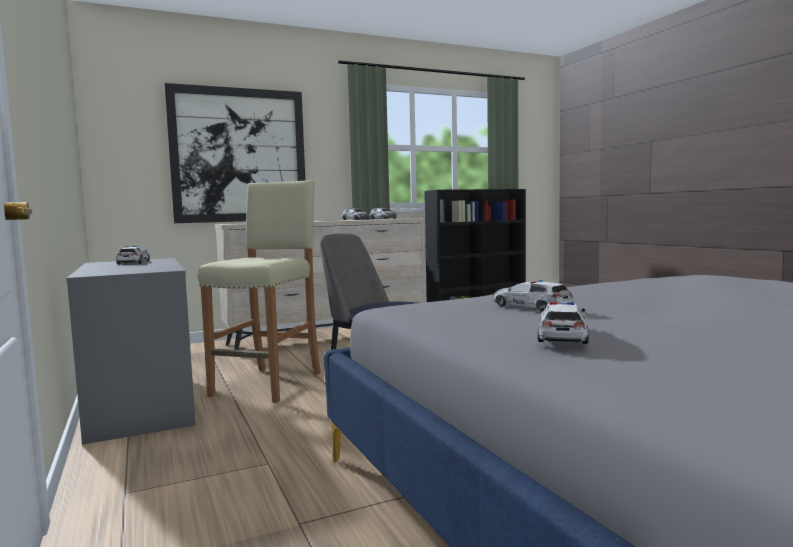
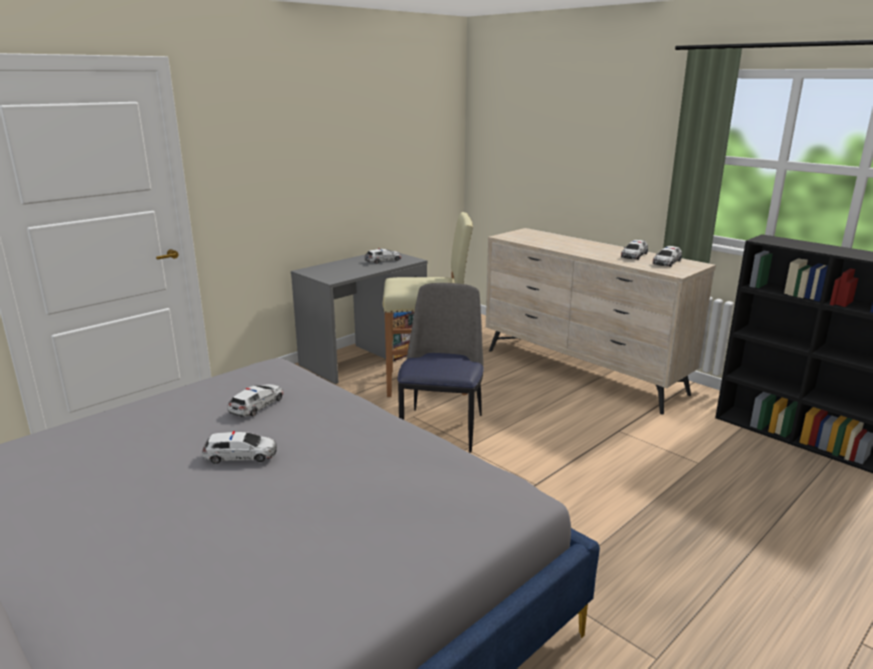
camera: 70 degrees right, 15 degrees up
picture [164,83,305,223] -> none
toy car [538,302,589,344] -> toy car moved to [202,431,277,464]

